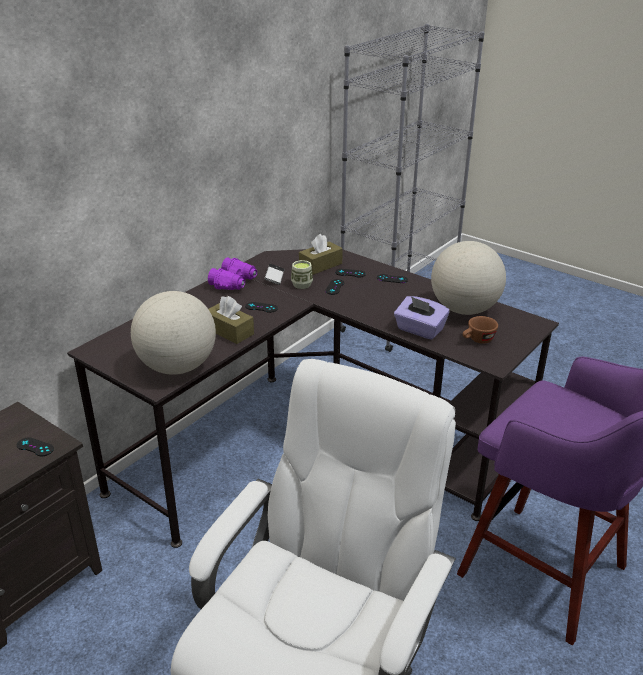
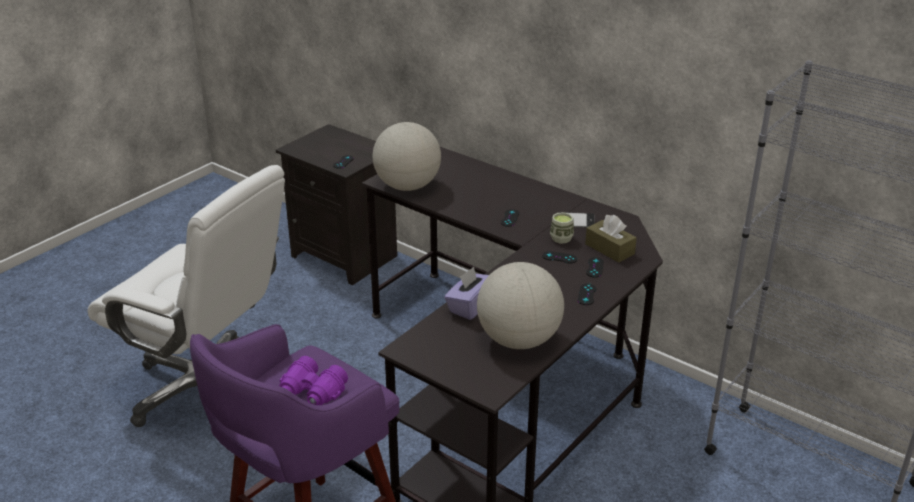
camera: 90 degrees right, 0 degrees up
purple binoculars [208,257,257,290] -> purple binoculars moved to [279,356,348,405]
brown tissue box [209,296,254,344] -> none
brown cup [463,316,498,344] -> none

